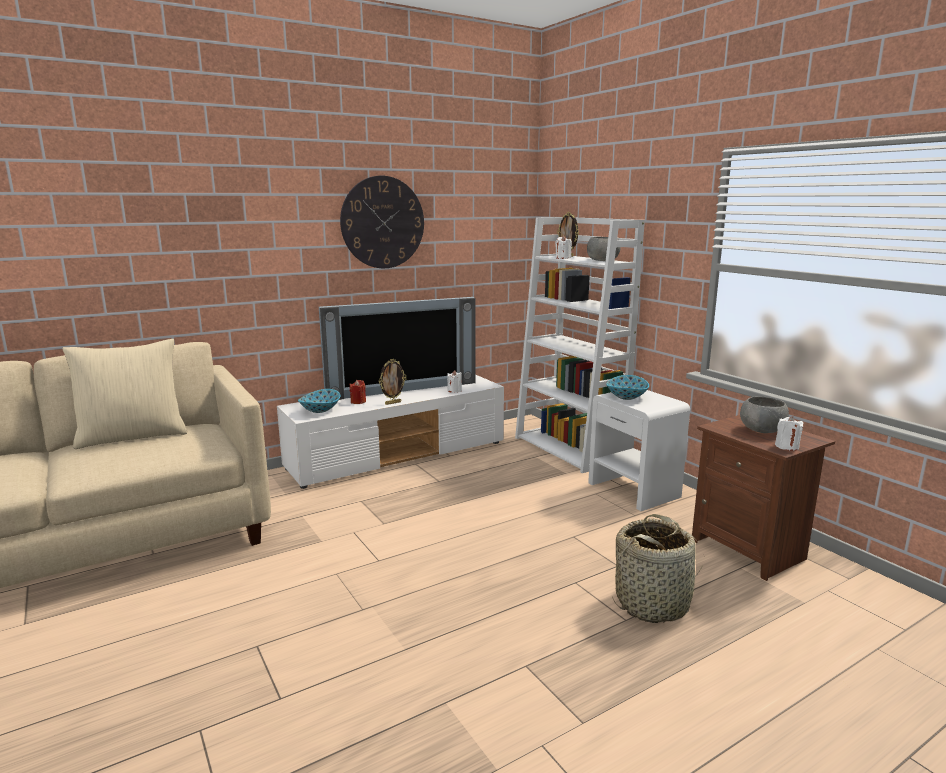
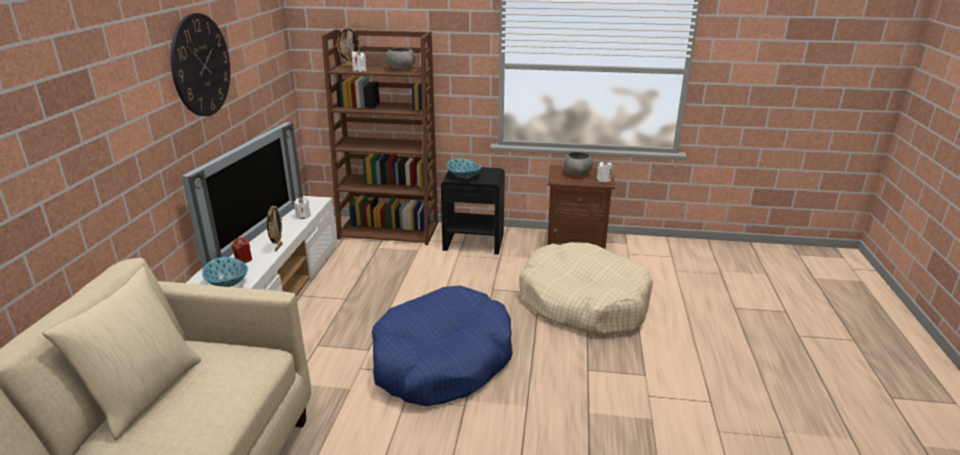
camera: 50 degrees left, 10 degrees up
white bookcase [515,217,645,473] -> brown bookcase [322,29,438,245]
white nightstand [588,390,690,511] -> black nightstand [441,167,505,254]
basket [612,514,703,623] -> beige dog bed [519,242,653,337]
none -> blue dog bed [372,286,513,406]

